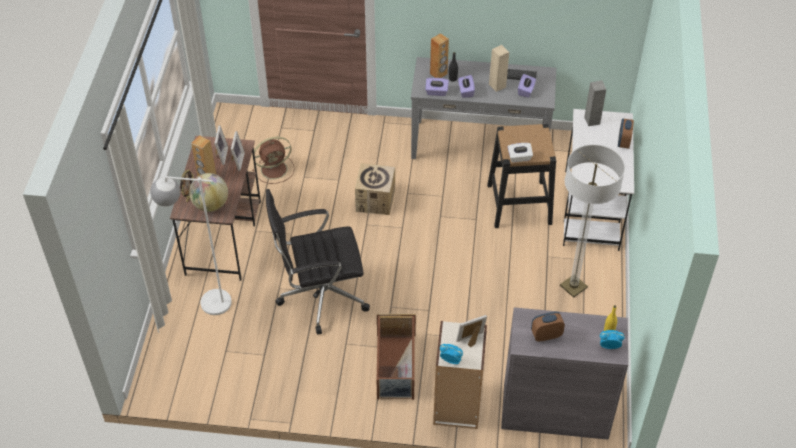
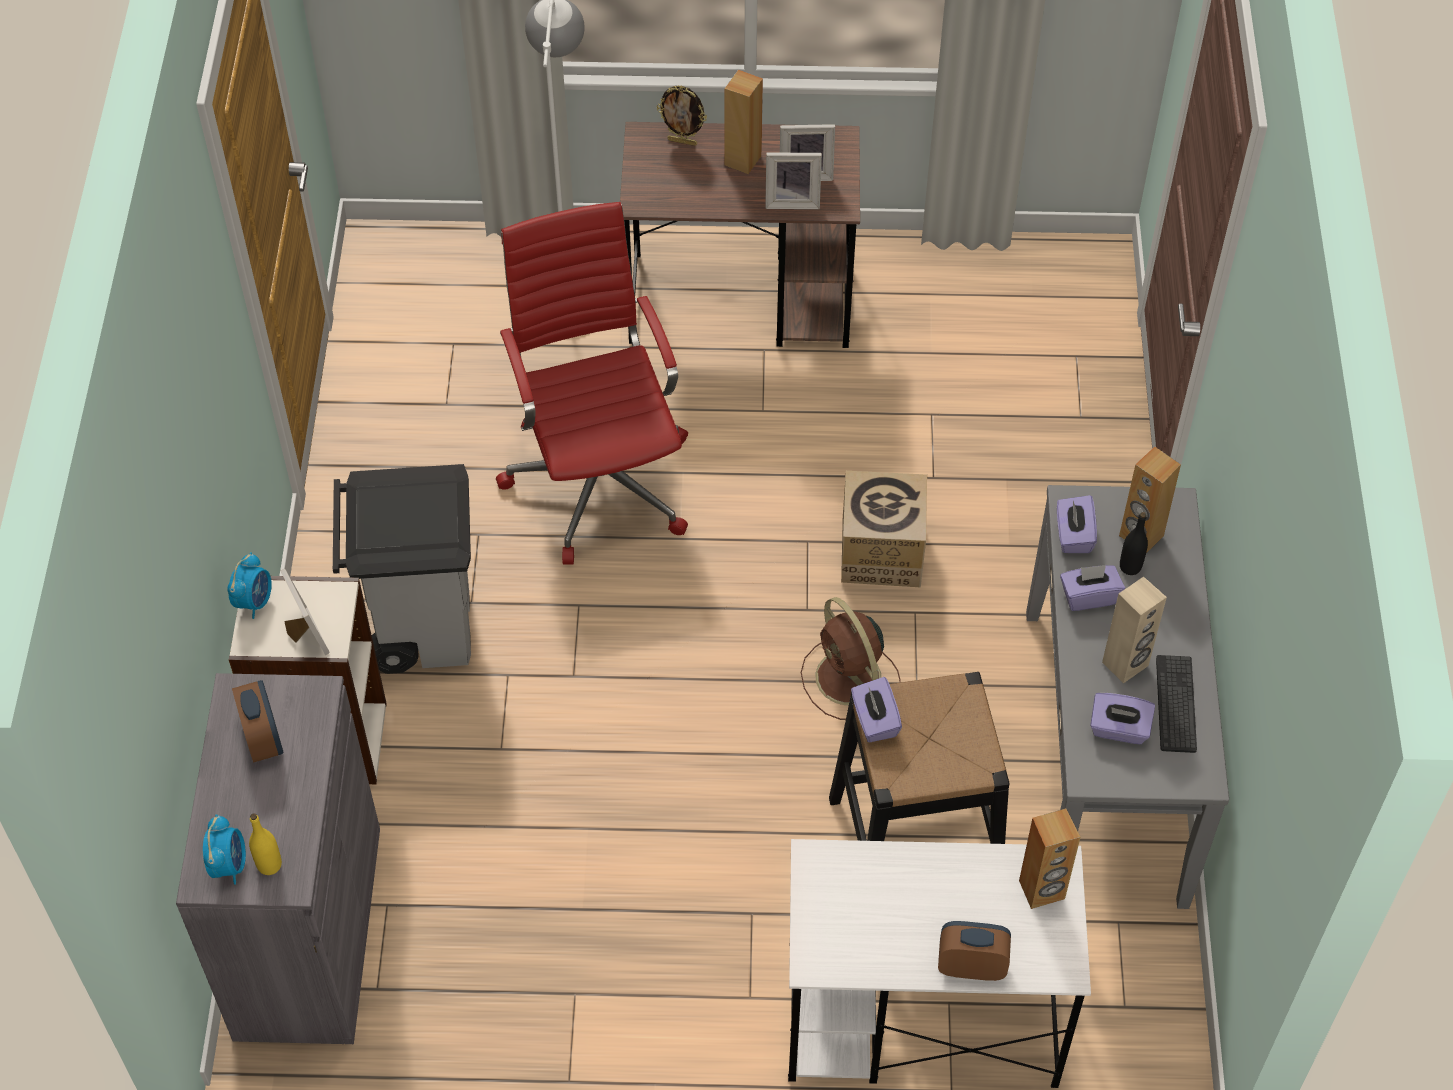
camera: 85 degrees right, 5 degrees up
globe [189,173,228,212] -> none
brown fan [252,137,294,184] -> brown fan moved to [801,597,901,720]
black office chair [266,189,370,335] -> red office chair [496,202,688,565]
brown storage box [376,314,416,400] -> grey trash can [333,464,471,674]
white tissue box [508,143,533,162] -> purple tissue box [851,677,902,742]
floor lamp [560,144,625,298] -> none
grey speaker [584,80,606,126] -> brown speaker [1019,808,1080,909]

